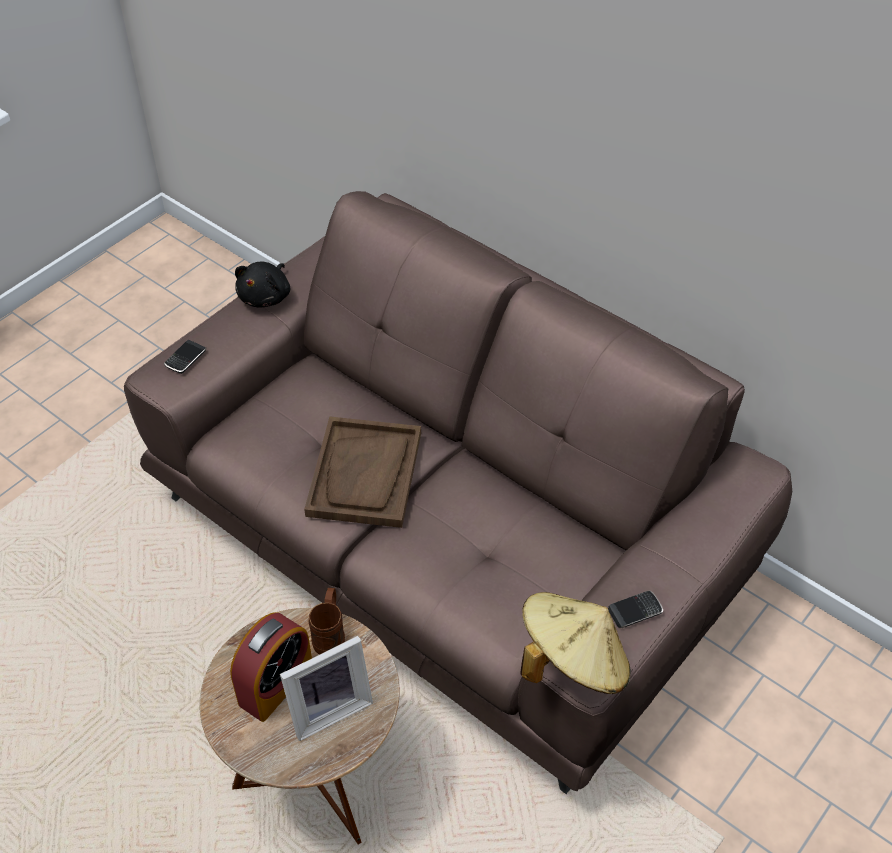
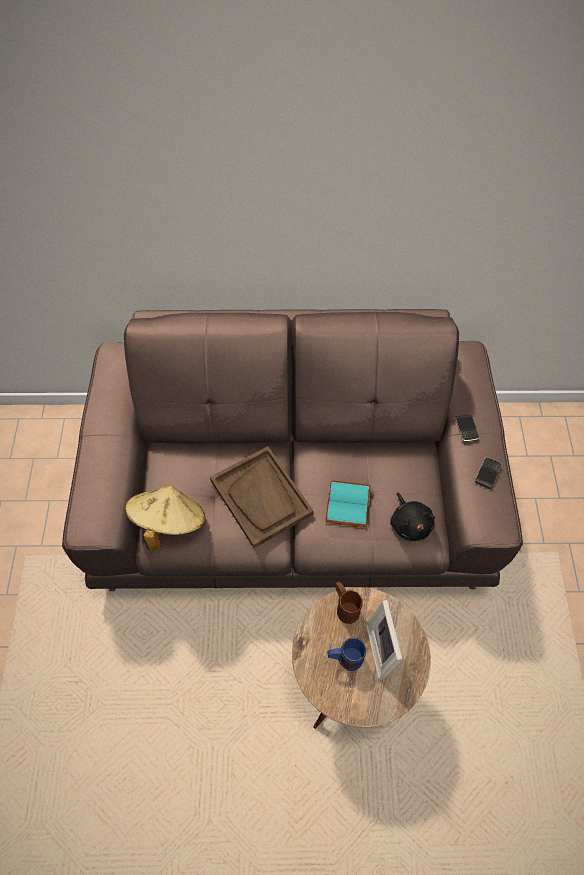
camera: 40 degrees left, 10 degrees up
phone [164,340,207,374] -> phone moved to [455,414,479,442]
alarm clock [230,613,312,722] -> blue mug [327,638,366,671]
black plush toy [235,262,290,308] -> black plush toy moved to [390,493,435,541]
picture frame [280,636,373,741] -> picture frame turned 150 degrees clockwise [366,600,402,680]
beige hat [520,592,631,694] -> beige hat moved to [125,485,206,550]
none -> turquoise book [325,480,371,527]

